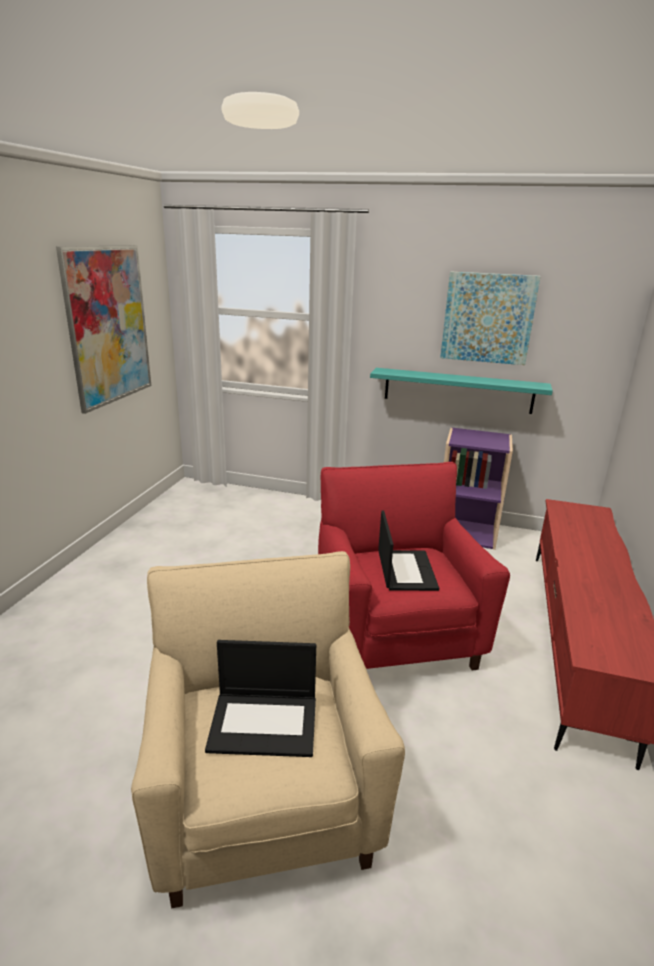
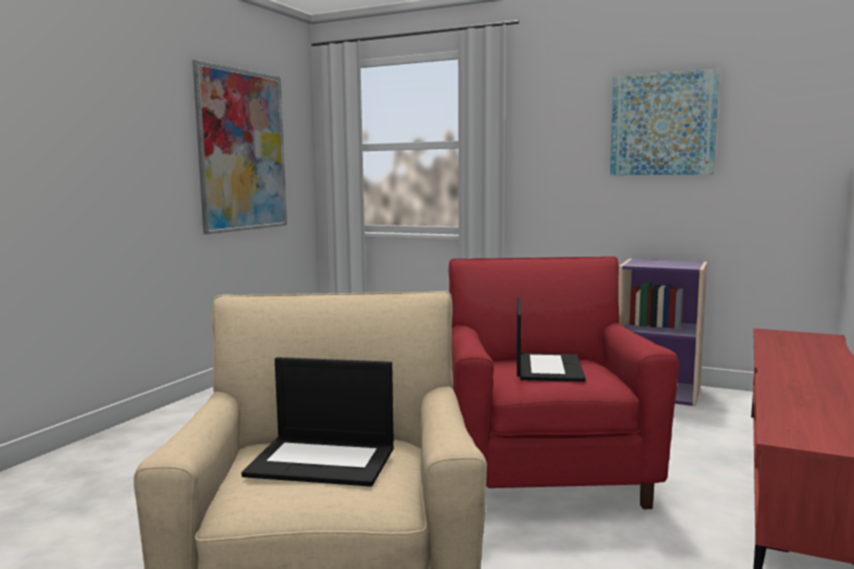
camera: 10 degrees right, 15 degrees down
turquoise shelf [370,368,553,414] -> none

